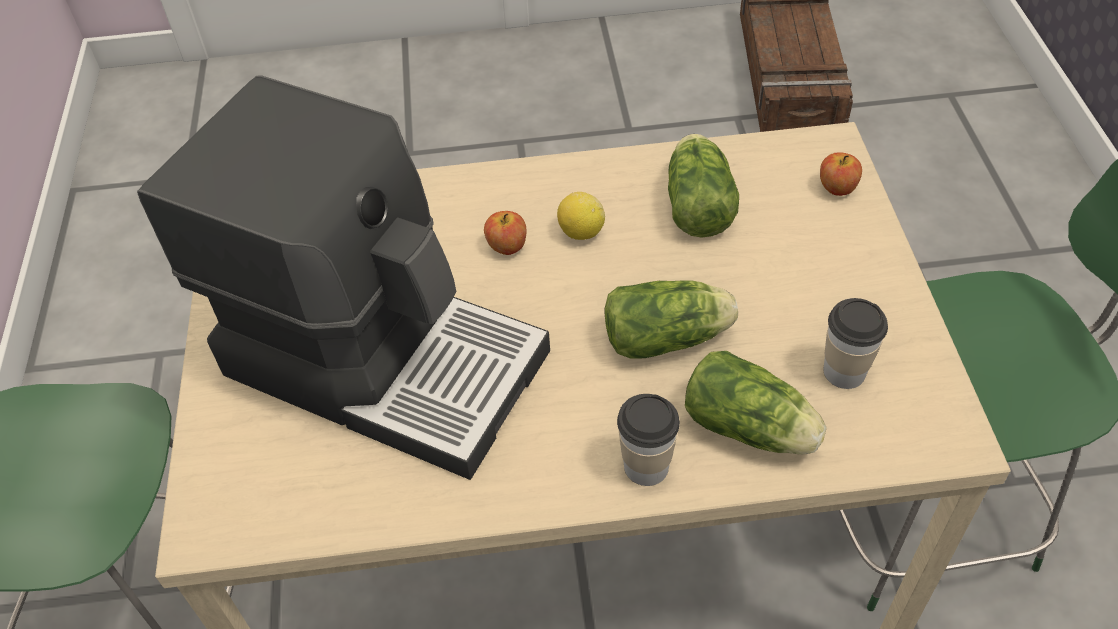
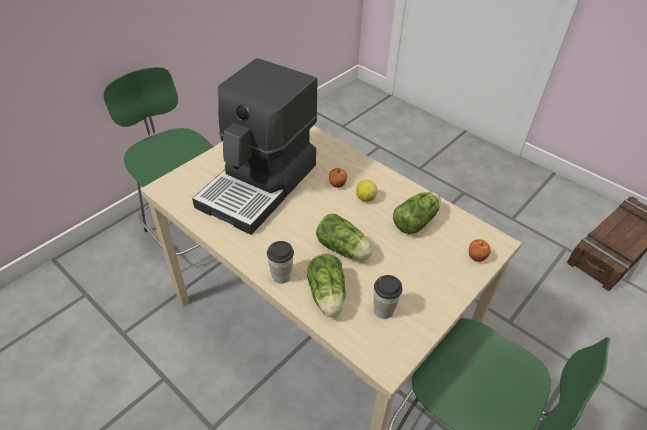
camera: 45 degrees right, 5 degrees down
coffee machine [137,75,550,480] -> coffee machine turned 45 degrees clockwise [192,58,318,235]

